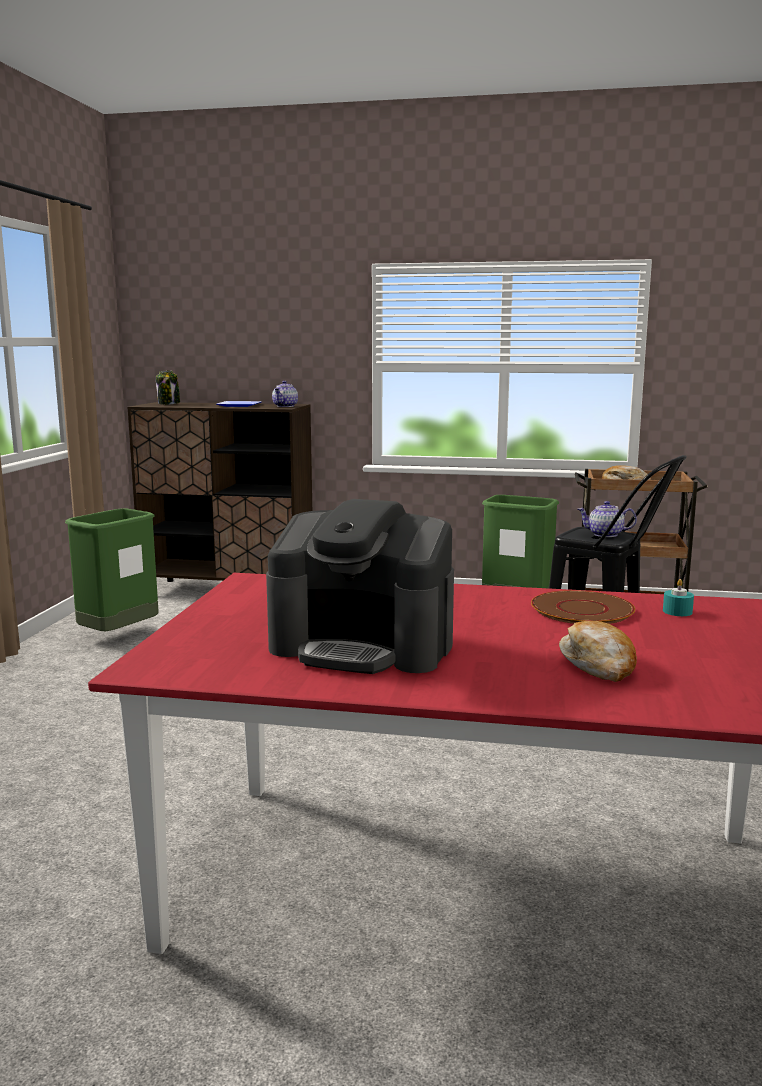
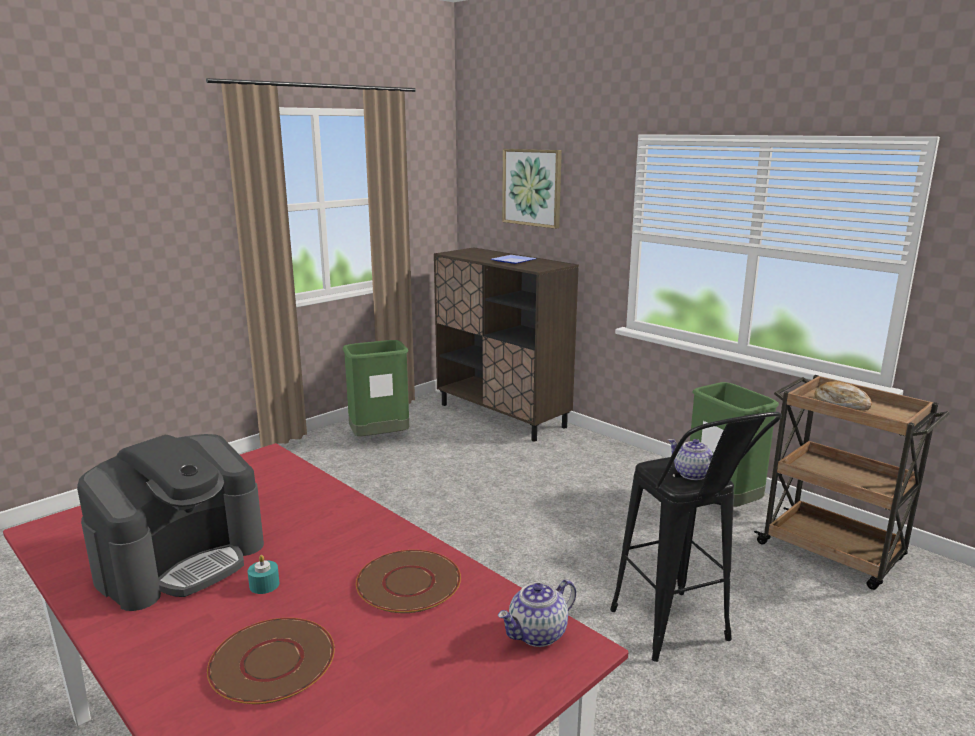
camera: 35 degrees right, 5 degrees up
jar [156,371,180,405] -> none
coffee machine [266,499,454,674] -> coffee machine turned 105 degrees counterclockwise [77,434,264,611]
teapot [272,381,298,407] -> teapot moved to [498,579,576,647]
bread [559,621,637,682] -> brown plate [207,618,335,704]
turquoise candle [663,579,694,616] -> turquoise candle moved to [248,555,279,594]
none -> picture [502,149,562,229]

